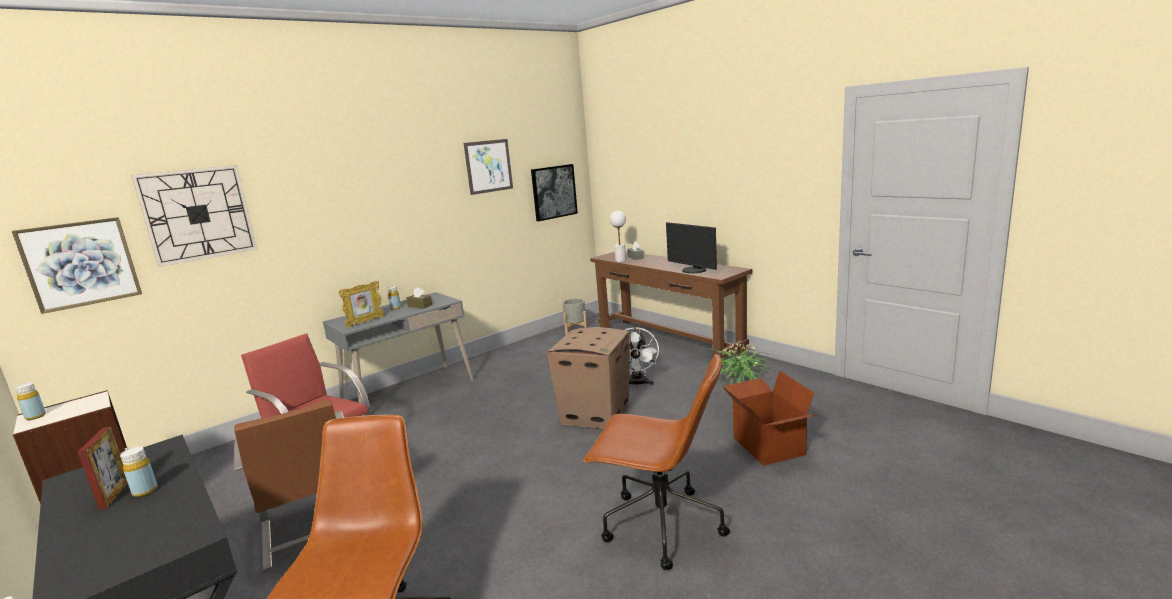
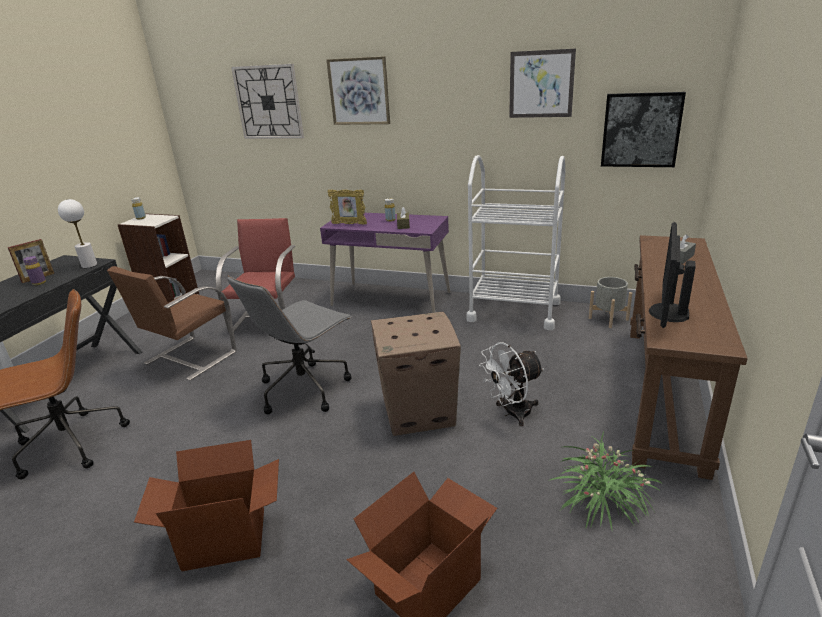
camera: 60 degrees right, 10 degrees up
picture [12,217,142,314] -> picture moved to [326,56,390,125]
yellow bottle [120,446,158,497] -> purple bottle [23,256,46,285]
grey desk [323,292,474,416] -> purple desk [320,213,450,313]
brown office chair [583,354,730,570] -> cardboard box [134,440,279,571]
white table lamp [610,211,626,262] -> white table lamp moved to [58,199,97,268]
none -> grey office chair [227,276,352,414]
none -> white cart [467,155,565,330]

